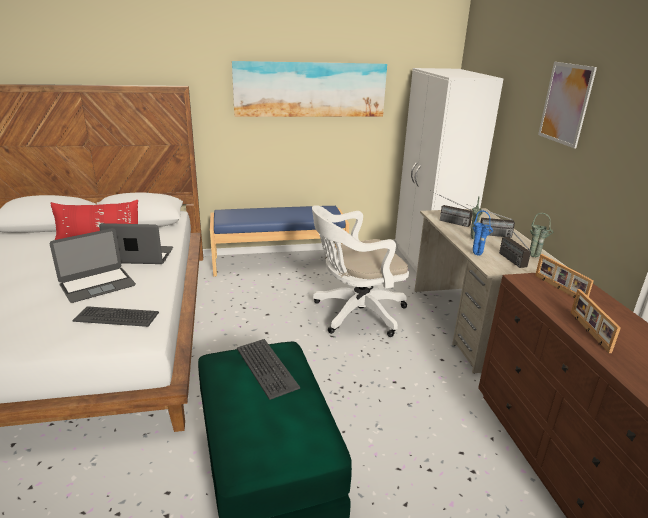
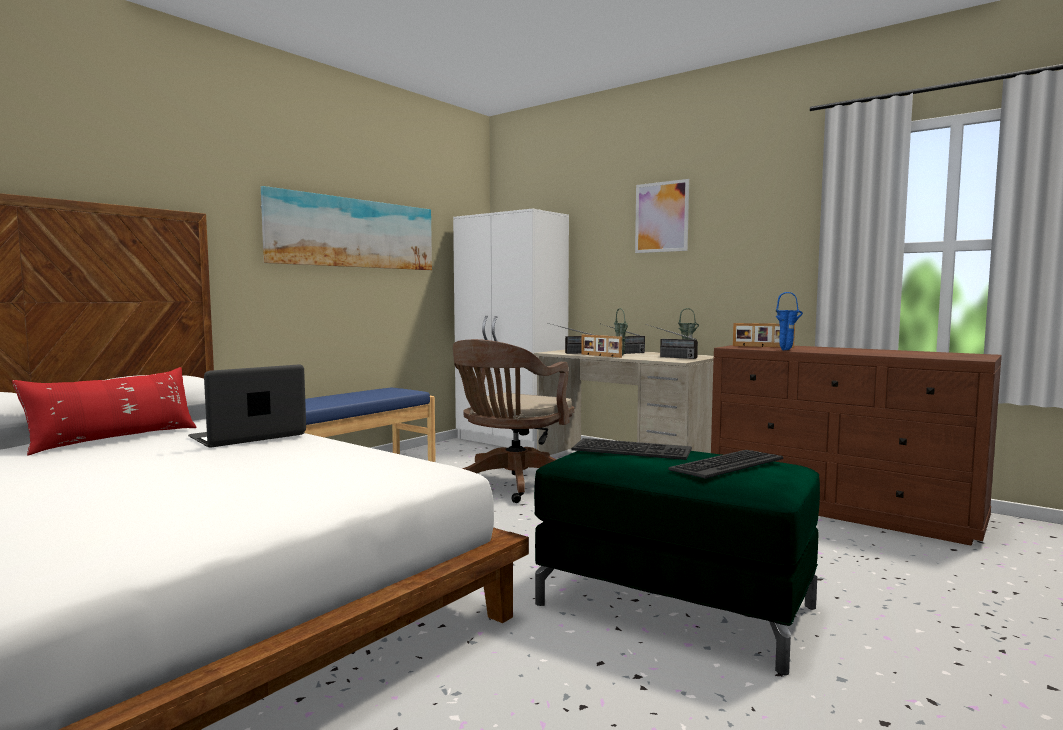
camera: 40 degrees left, 20 degrees down
laptop [50,228,136,303] -> none
keyboard [73,306,159,327] -> keyboard moved to [668,450,783,479]
white office chair [312,205,409,337] -> brown office chair [453,339,575,503]
blue vase [473,210,493,256] -> blue vase moved to [776,292,803,350]
picture frame [571,289,621,353] -> picture frame moved to [581,335,622,358]

